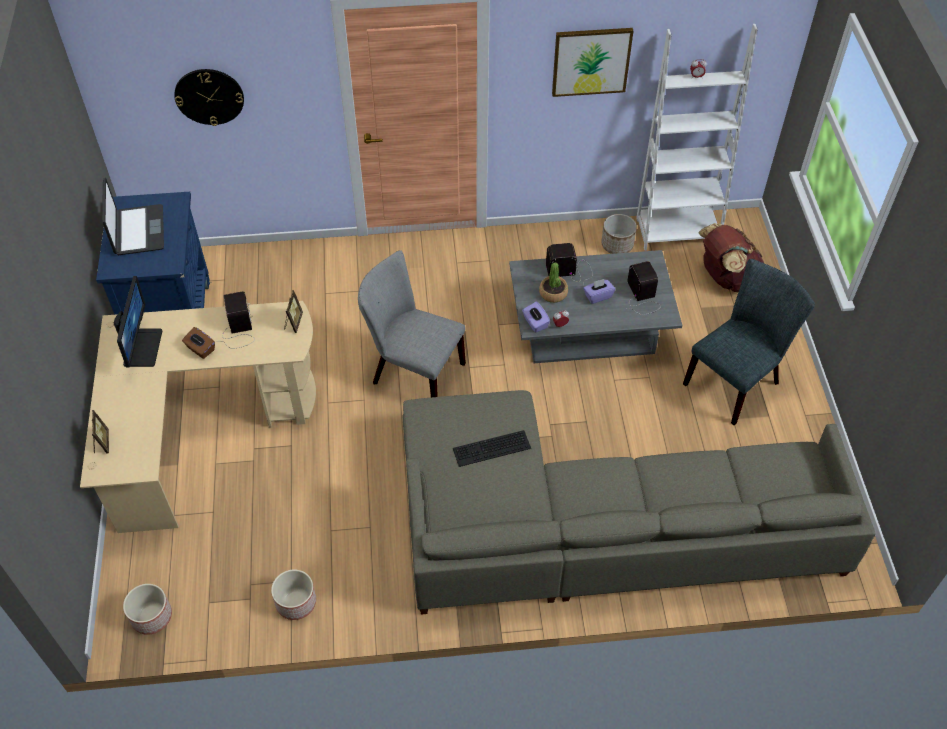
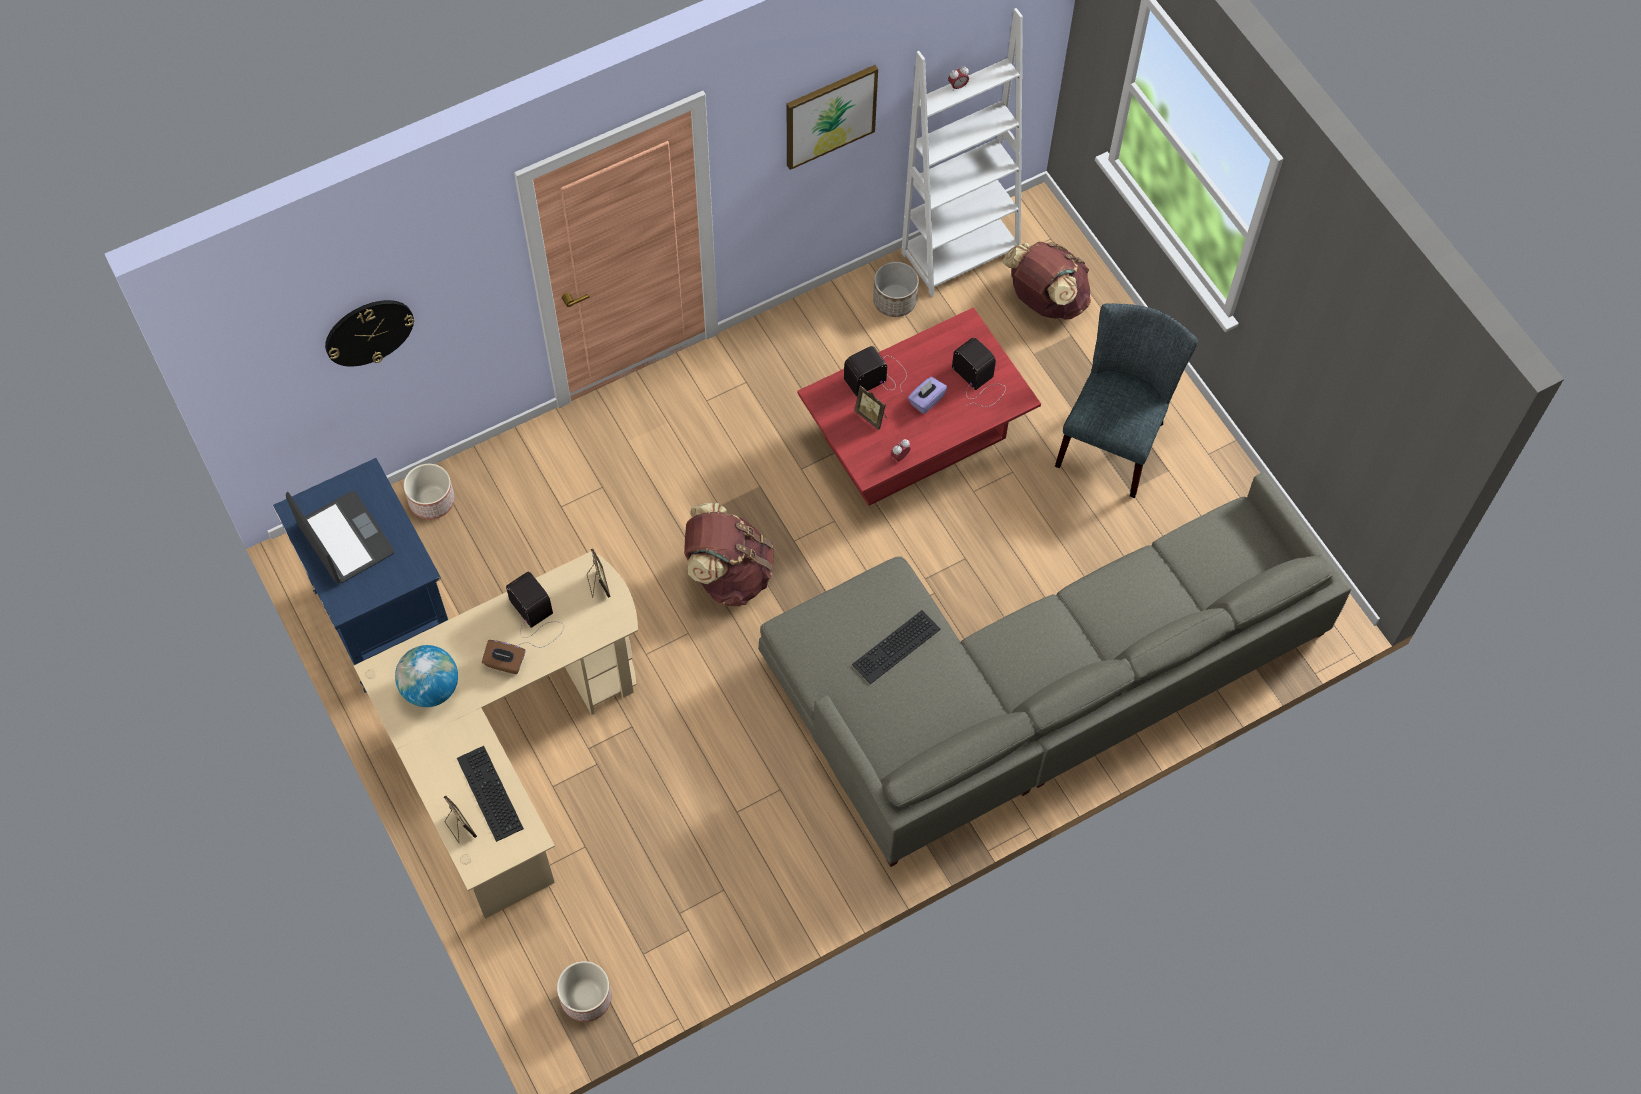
camera: 25 degrees left, 10 degrees up
monitor [114,276,162,368] -> globe [395,645,458,707]
planter [271,570,316,620] -> planter moved to [404,464,455,520]
grey chair [358,250,466,397] -> brown backpack [684,502,773,606]
grey coffee table [509,250,682,363] -> red coffee table [797,307,1041,506]
purple tissue box [522,302,550,333] -> none
potted plant [539,263,568,303] -> picture frame [855,385,887,430]
none -> keyboard [457,746,524,842]

